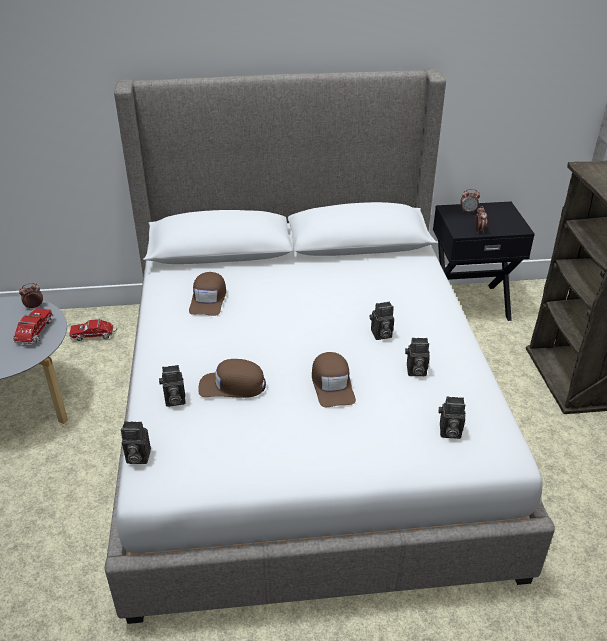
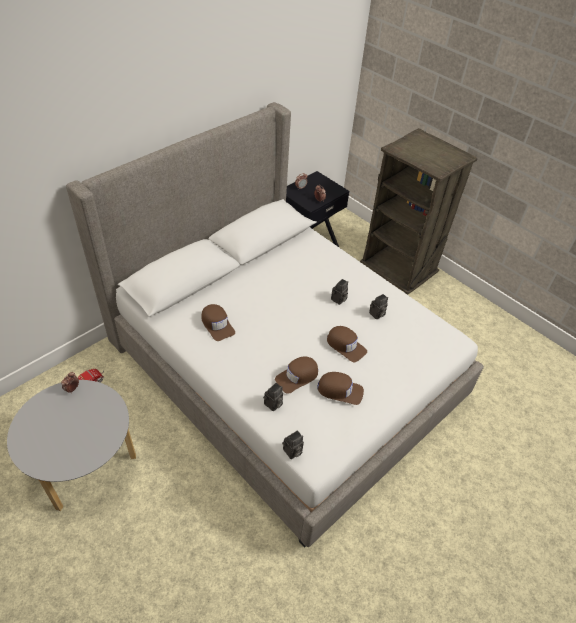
camera: 40 degrees left, 10 degrees up
toy truck [13,308,53,346] -> none
camera [439,396,465,439] -> none
none -> brown cap [317,372,364,405]

